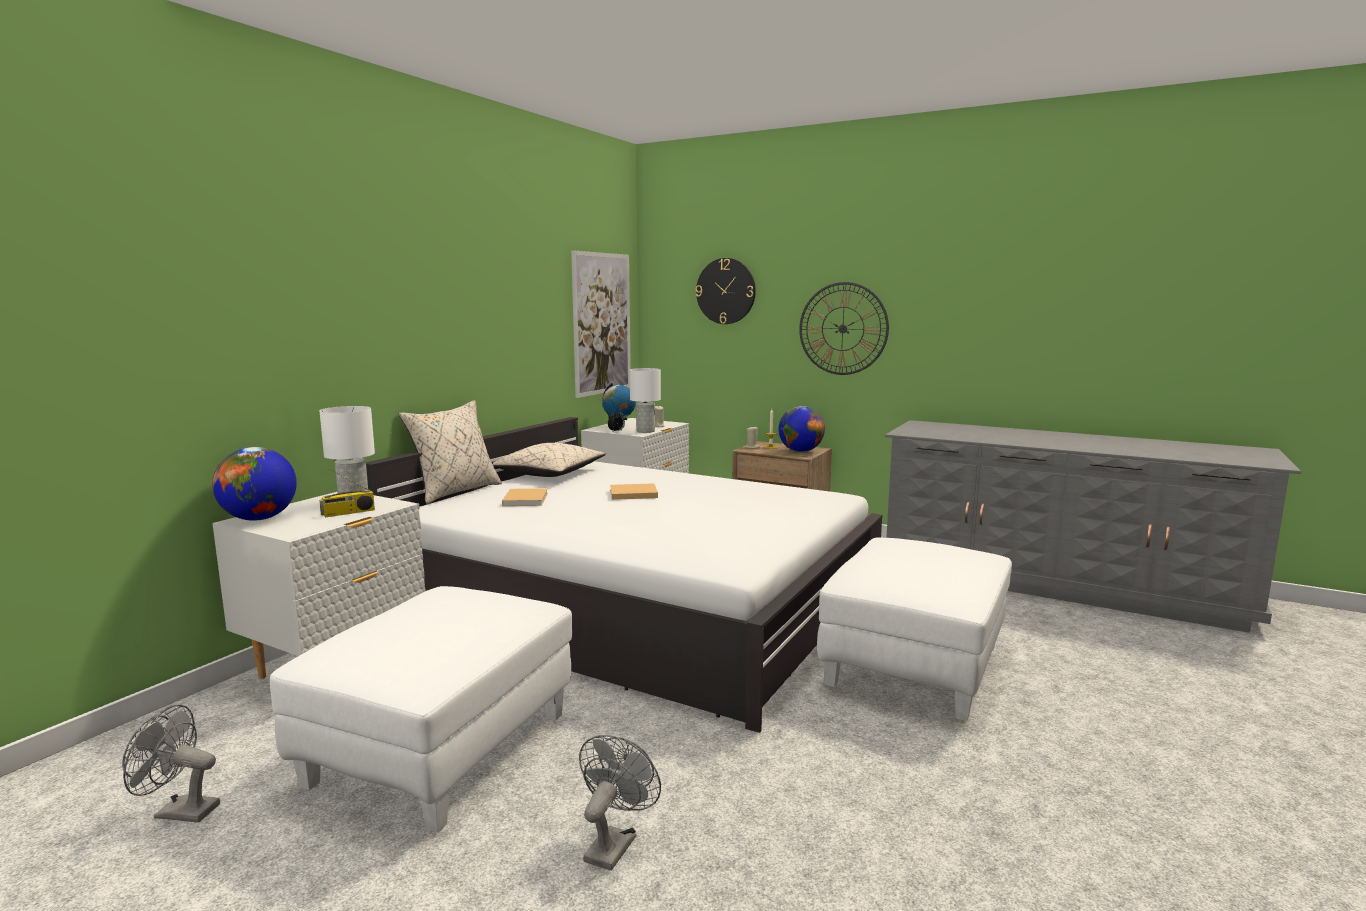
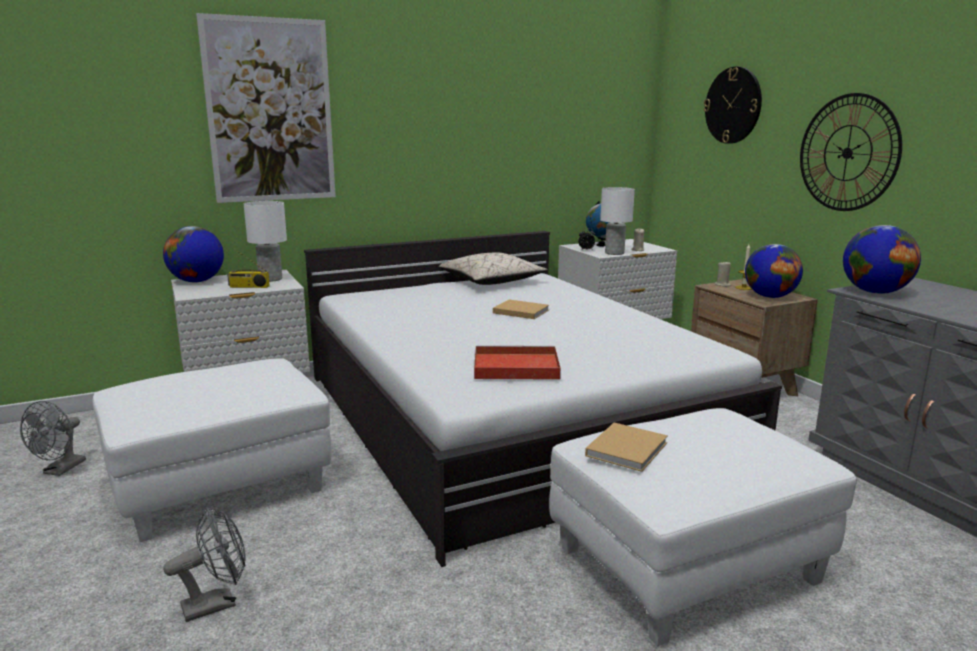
camera: 35 degrees right, 5 degrees up
grey fan [122,705,220,823] -> grey fan turned 120 degrees counterclockwise [20,401,86,476]
beige pillow [399,400,502,504] -> none
beige book [502,488,548,506] -> beige book moved to [585,422,668,472]
picture [571,250,631,398] -> picture moved to [196,13,336,203]
none -> red tray [474,345,561,380]
none -> globe [843,225,921,294]

